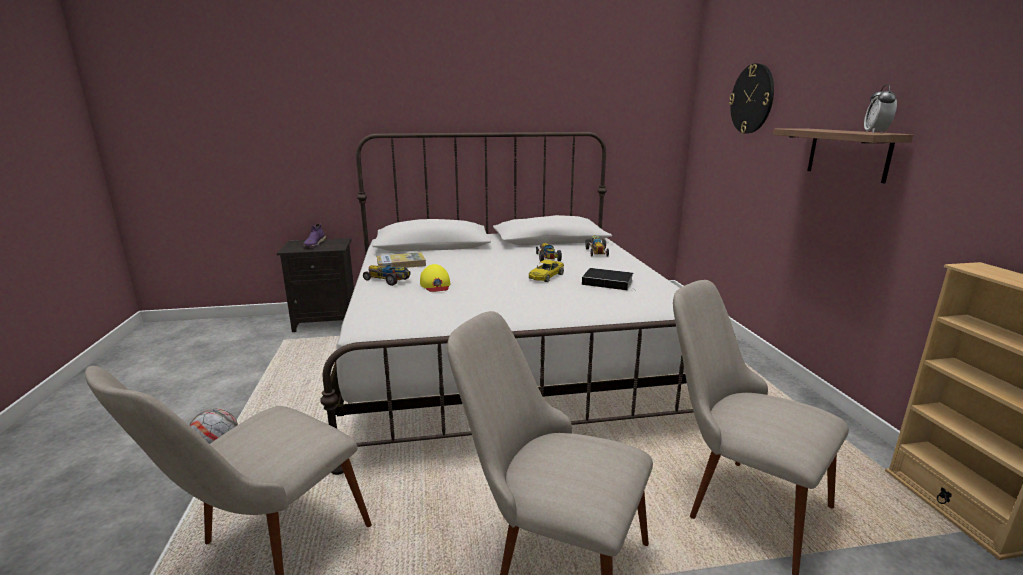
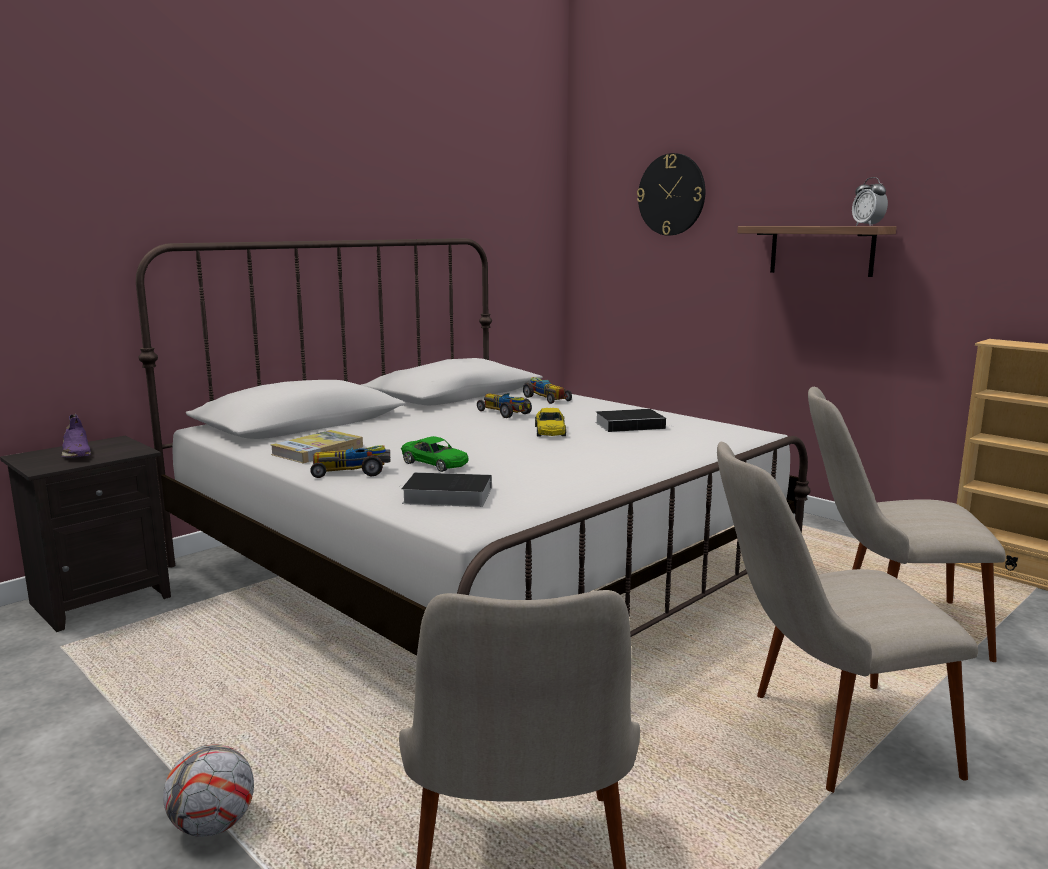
camera: 35 degrees left, 5 degrees down
yellow cap [420,264,451,292] -> green toy car [401,436,468,472]
none -> book [399,472,492,507]

